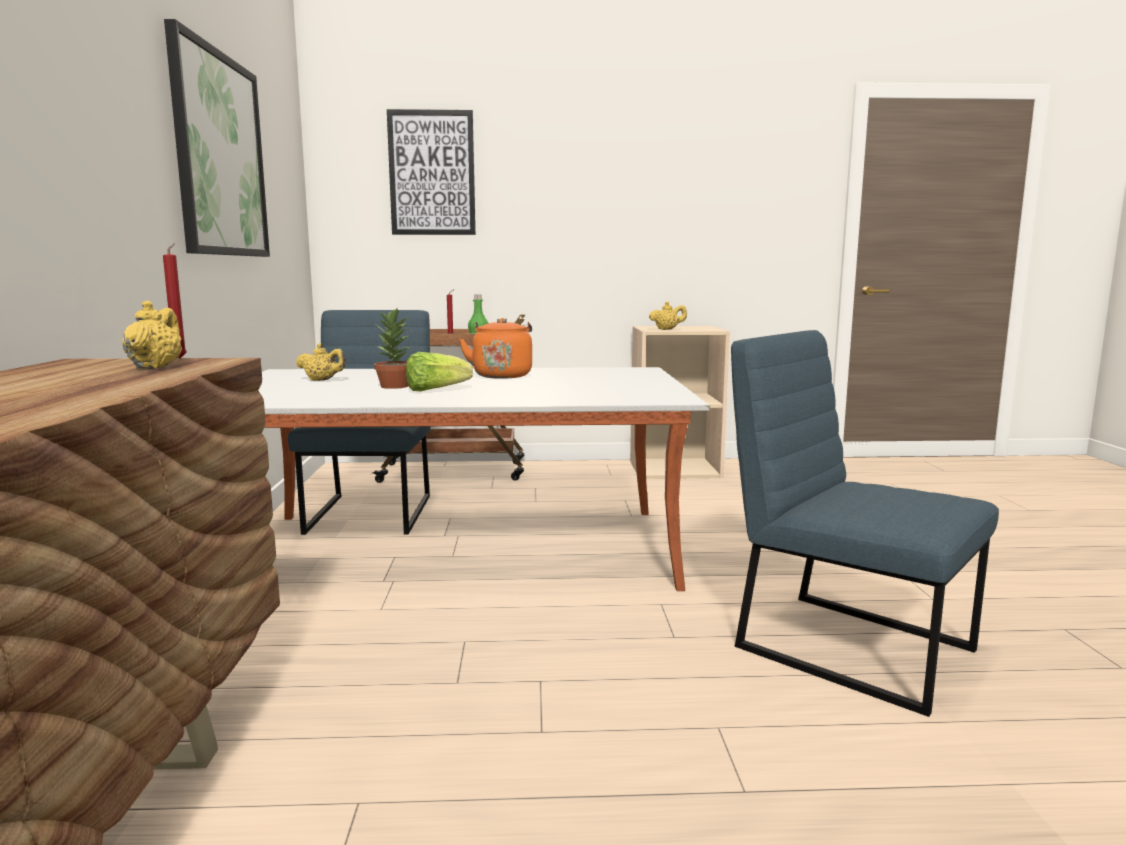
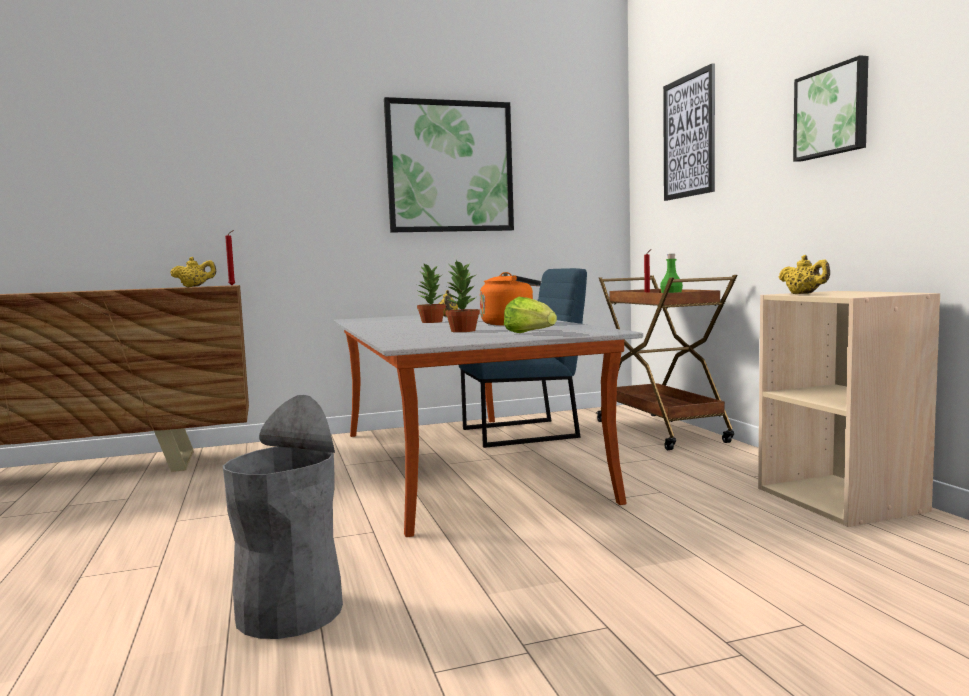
camera: 75 degrees right, 5 degrees down
lettuce [406,352,473,391] -> lettuce moved to [504,297,557,333]
blue chair [731,330,999,717] -> grey trash can [223,395,343,639]
none -> potted plant [445,260,480,332]
none -> picture [793,55,868,162]

